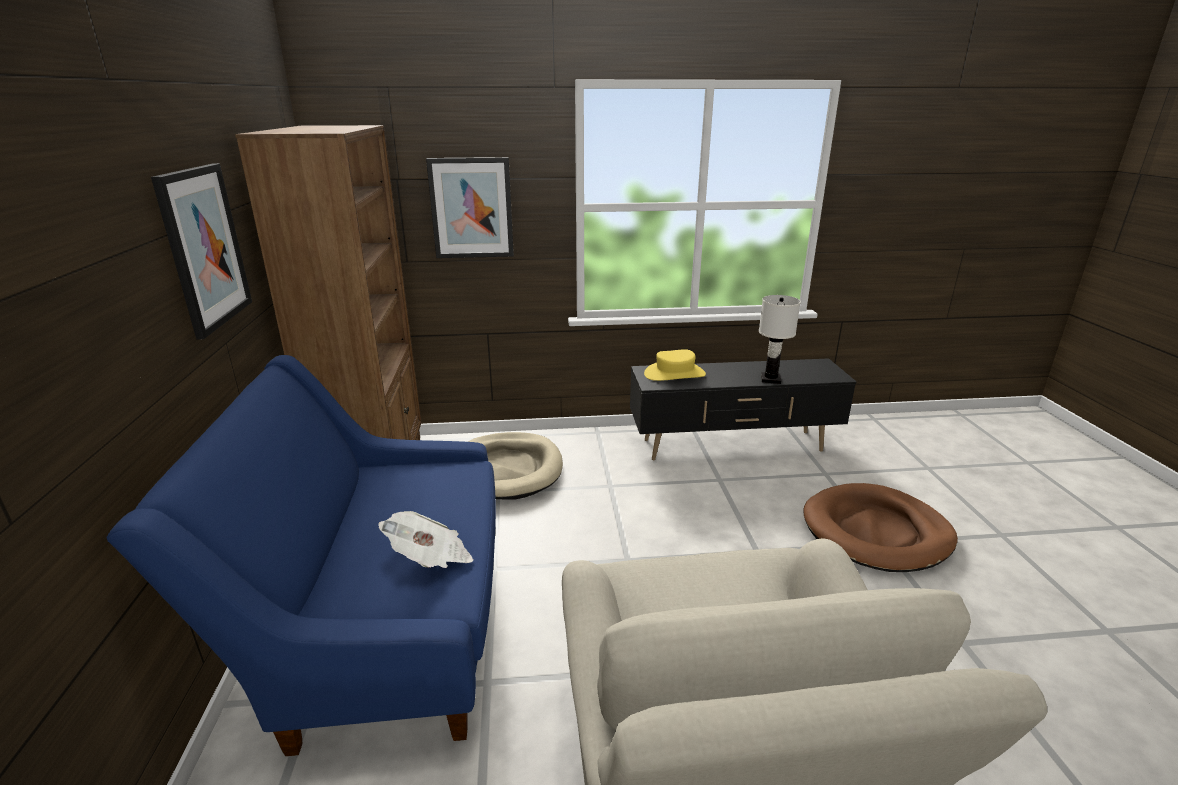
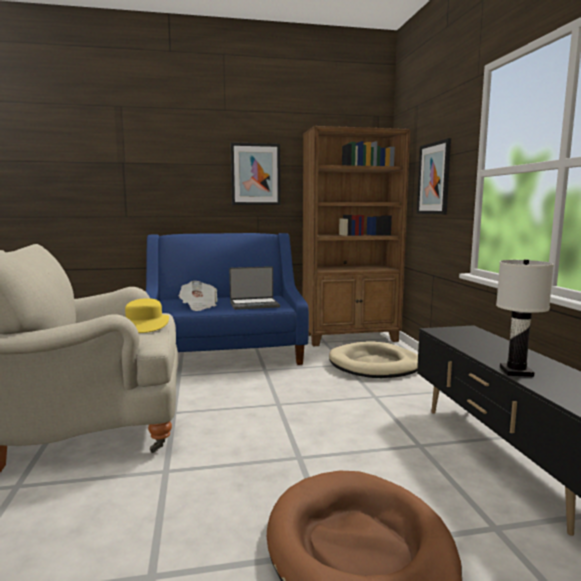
camera: 85 degrees right, 15 degrees down
yellow hat [644,349,706,381] -> yellow hat moved to [125,298,169,333]
none -> laptop [229,266,280,310]

